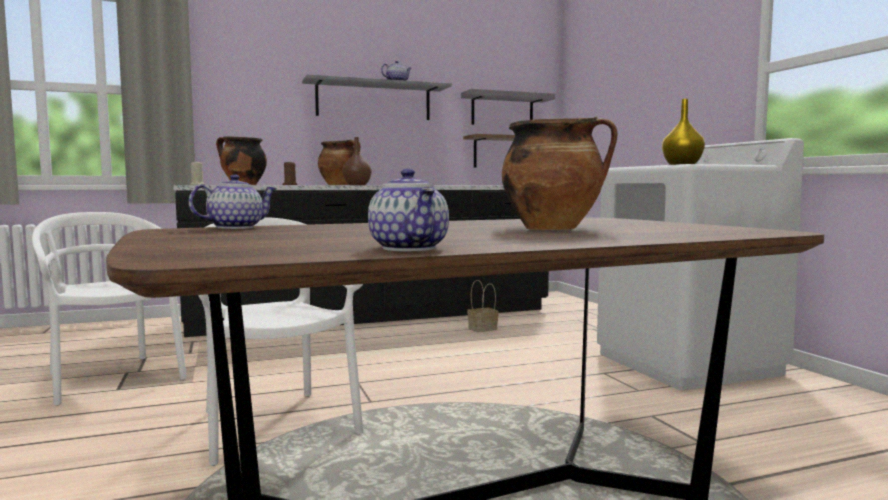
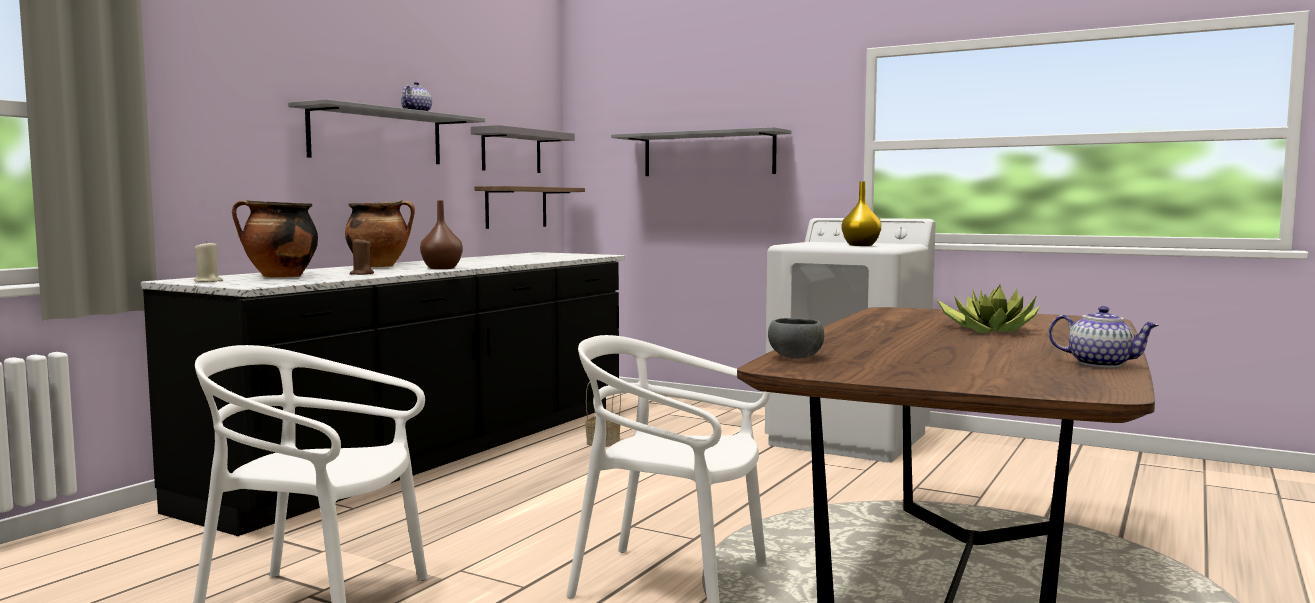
camera: 40 degrees left, 0 degrees up
teapot [189,174,276,229] -> grey bowl [768,318,824,359]
cooking pot [502,117,618,230] -> potted plant [937,285,1040,333]
none -> grey shelf [611,127,792,176]

